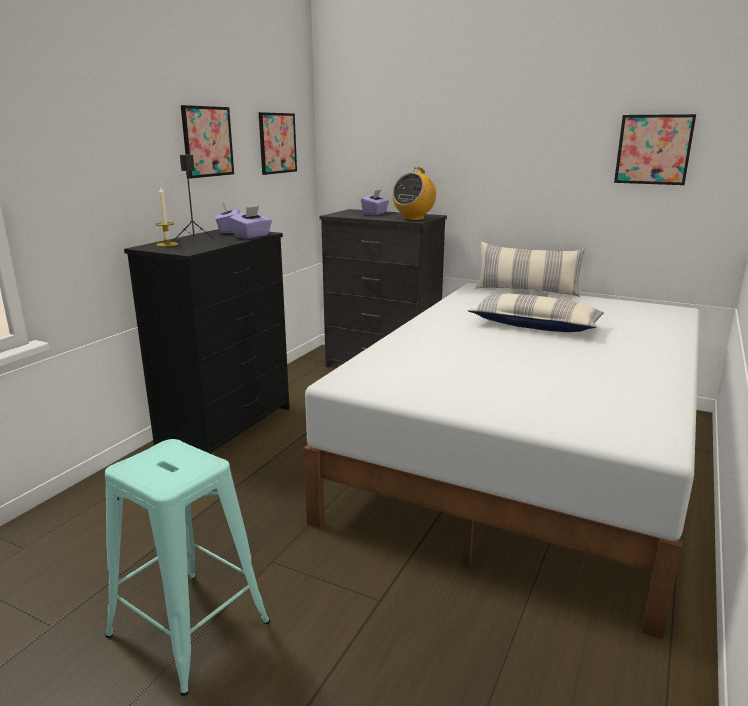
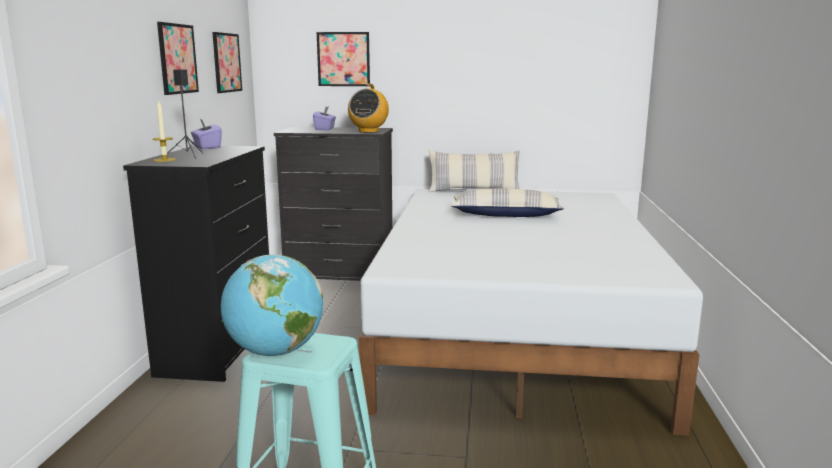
camera: 20 degrees left, 5 degrees down
purple tissue box [229,206,272,239] -> none
picture [614,114,696,185] -> picture moved to [317,32,370,86]
none -> globe [221,255,323,356]

